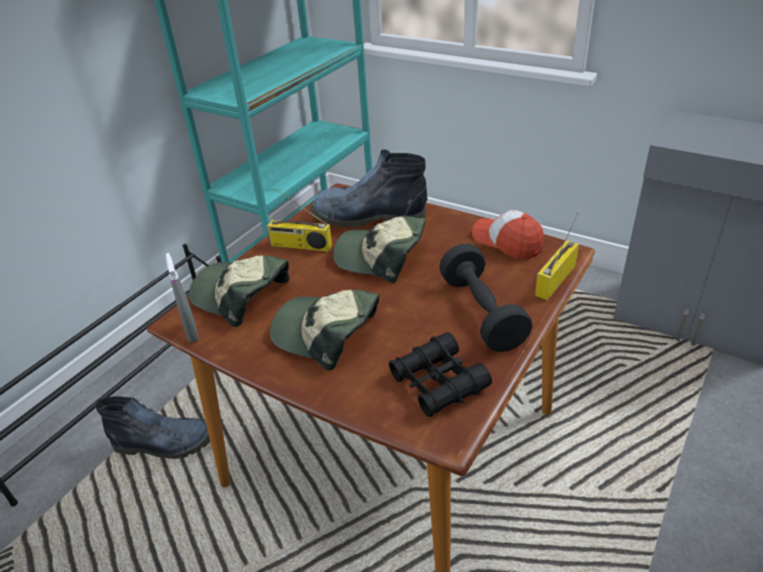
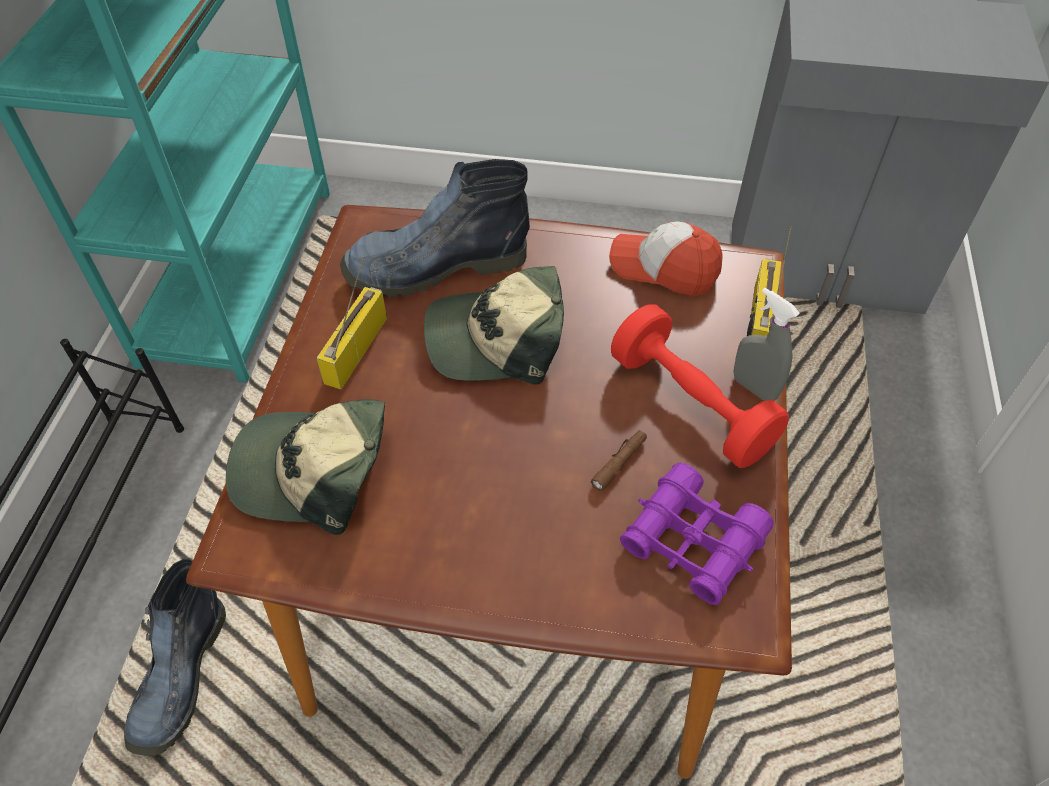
camera: 25 degrees left, 15 degrees up
boot [95,396,210,459] -> boot turned 120 degrees clockwise [124,559,226,756]
grey spray bottle [166,253,199,343] -> grey spray bottle moved to [734,288,800,401]
radio [266,189,332,251] -> radio turned 120 degrees clockwise [316,257,387,390]
cap [270,290,379,370] -> none
black binoculars [389,332,492,417] -> purple binoculars [620,463,774,605]
black dumbbell [439,244,533,352] -> red dumbbell [611,305,789,468]
none -> brown flashlight [591,430,647,491]

